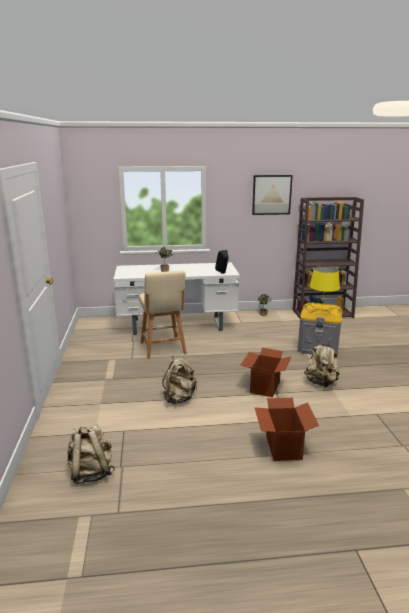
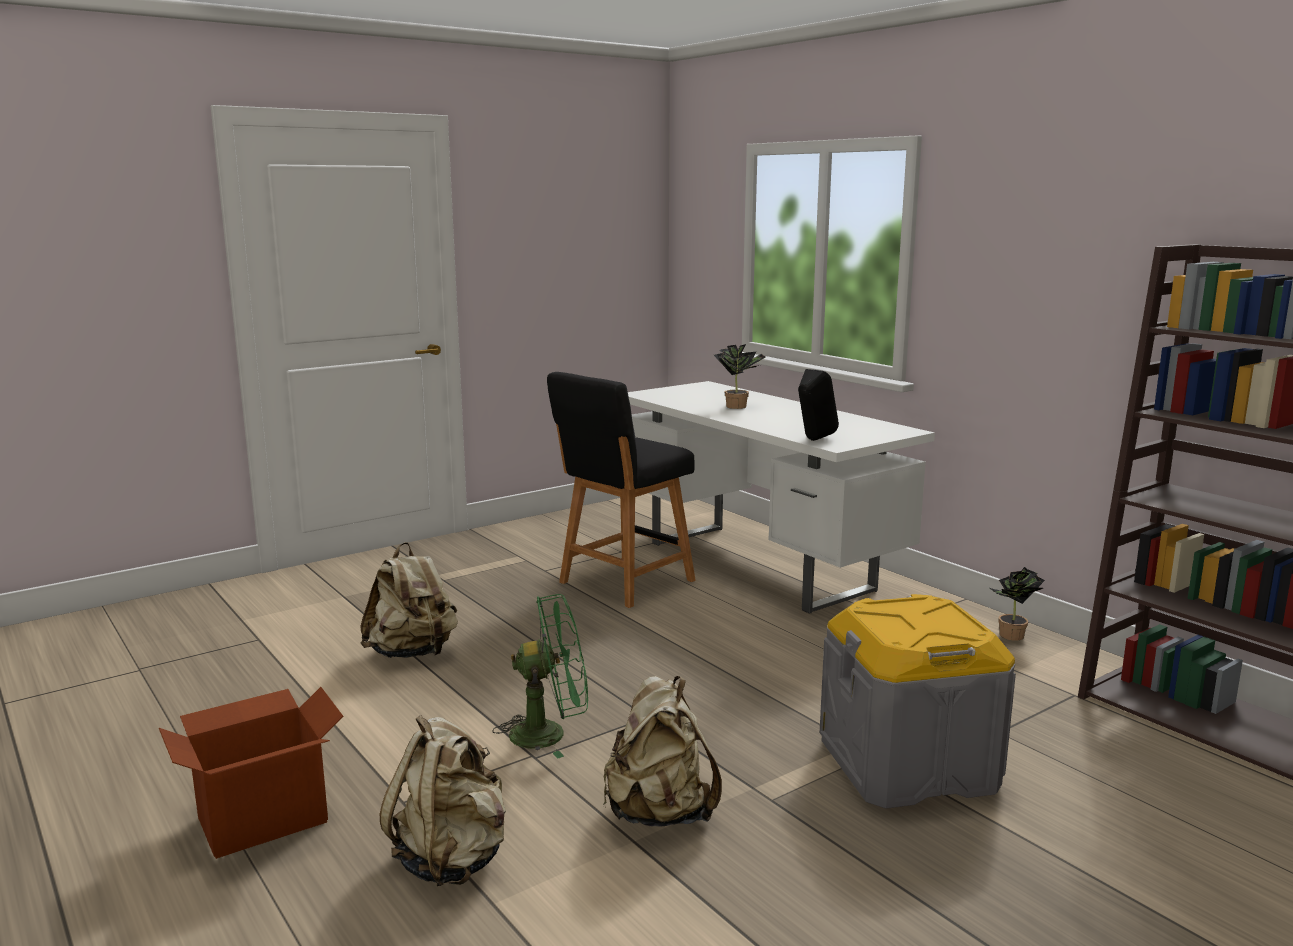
camera: 60 degrees right, 5 degrees down
beige backpack [67,425,115,484] -> beige backpack moved to [380,715,506,886]
beige stool [139,270,186,359] -> black stool [547,372,695,608]
cardboard box [240,348,292,397] -> green fan [492,594,588,758]
picture [252,175,293,215] -> none
yellow table lamp [310,266,340,311] -> none

